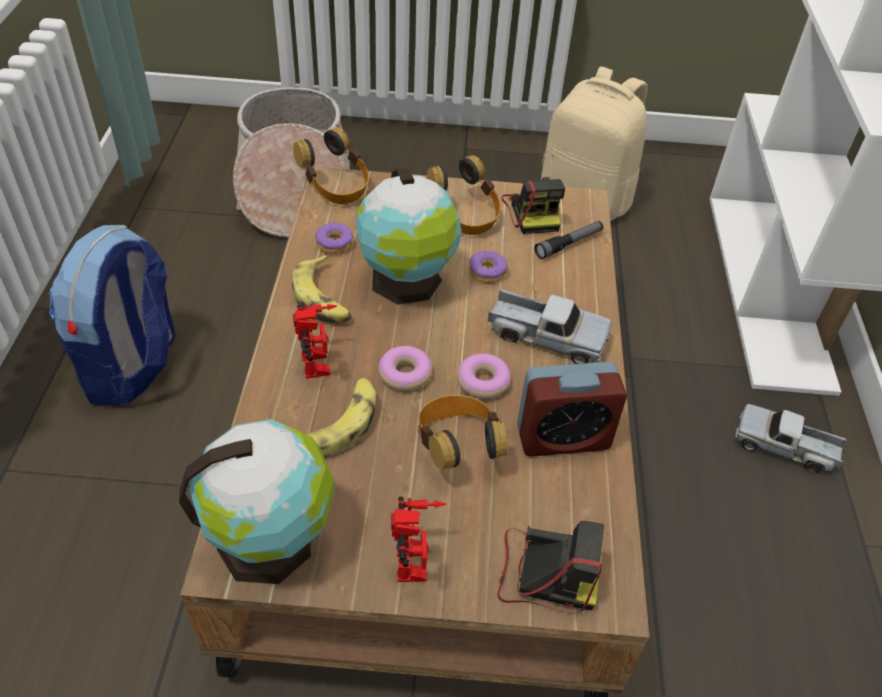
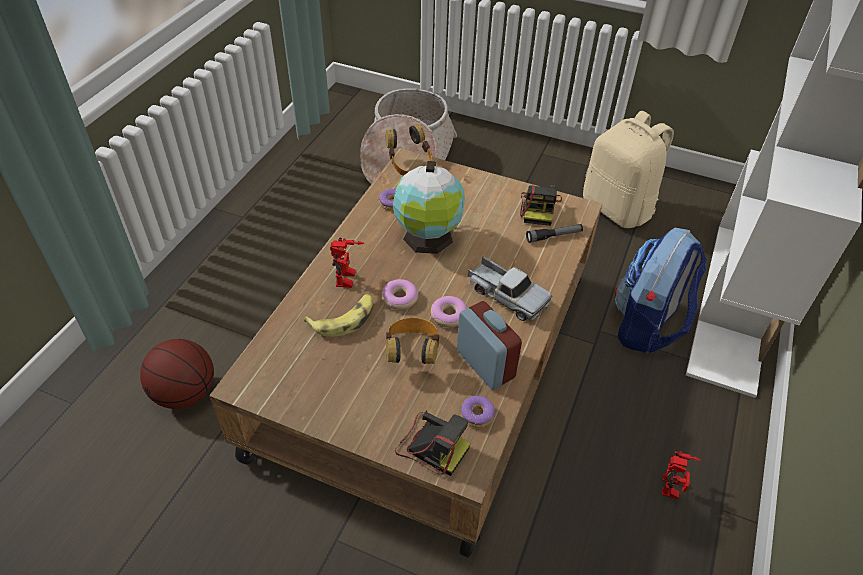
camera: 20 degrees right, 0 degrees up
backpack [49,225,175,406] -> backpack moved to [615,228,707,353]
globe [179,419,335,584] -> none
banana [292,255,352,323] -> none
toy robot [391,497,446,582] -> toy robot moved to [662,449,701,499]
headphones [427,155,501,235] -> none
donut [469,251,507,283] -> donut moved to [461,395,495,428]
alarm clock [517,362,627,457] -> alarm clock turned 135 degrees counterclockwise [457,301,522,390]
toy truck [735,404,847,473] -> none
none -> basketball [140,339,214,409]

